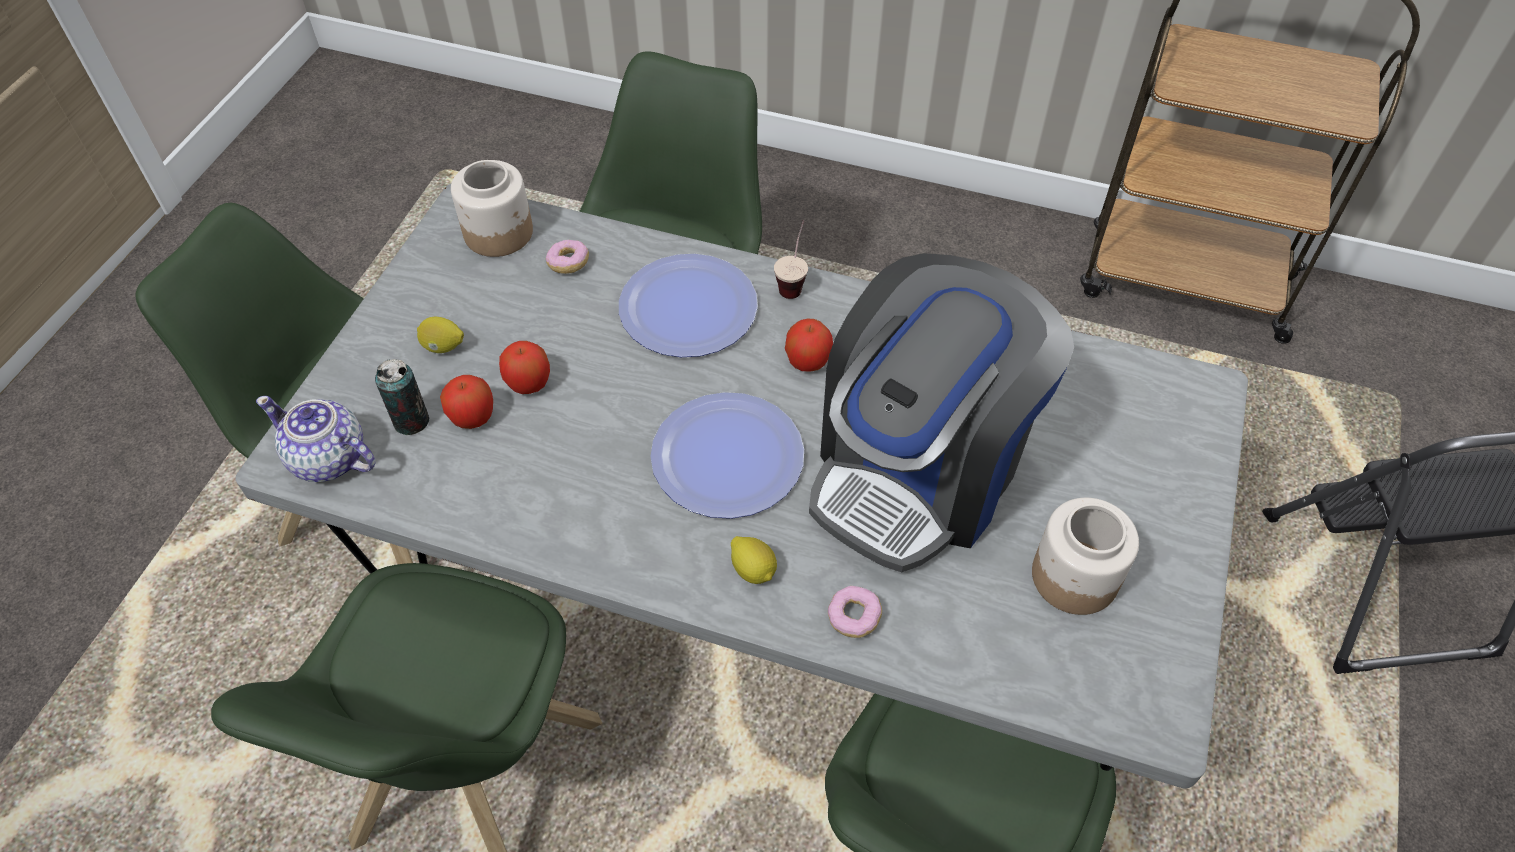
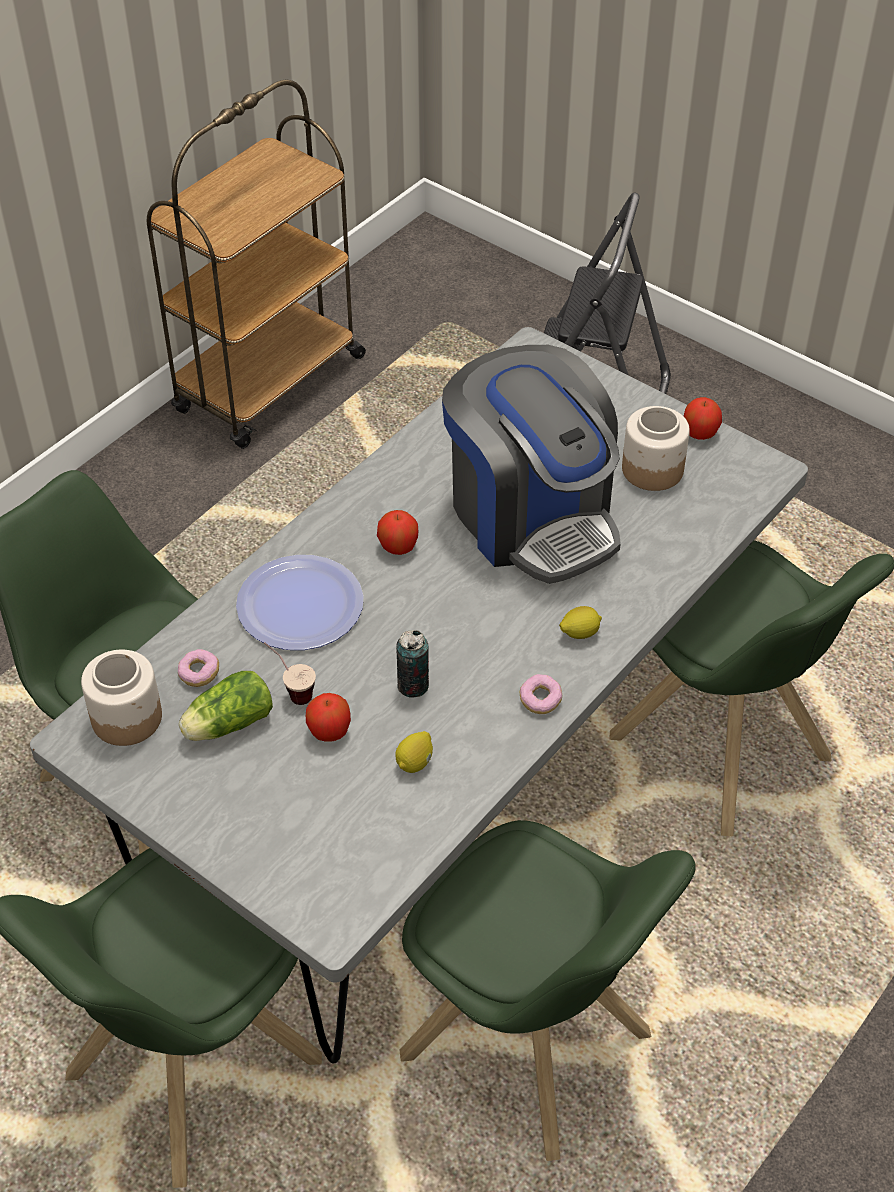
camera: 70 degrees left, 5 degrees down
teapot [256,396,375,482] -> none
can [375,359,429,435] -> can moved to [396,630,429,698]
lemon [417,317,464,353] -> lemon moved to [395,731,433,773]
apple [440,375,493,429] -> apple moved to [684,397,722,440]
plate [650,392,804,519] -> none
cup [774,220,808,299] -> cup moved to [264,642,316,705]
donut [828,586,882,638] -> donut moved to [520,674,562,714]
none -> lettuce [179,671,273,741]

